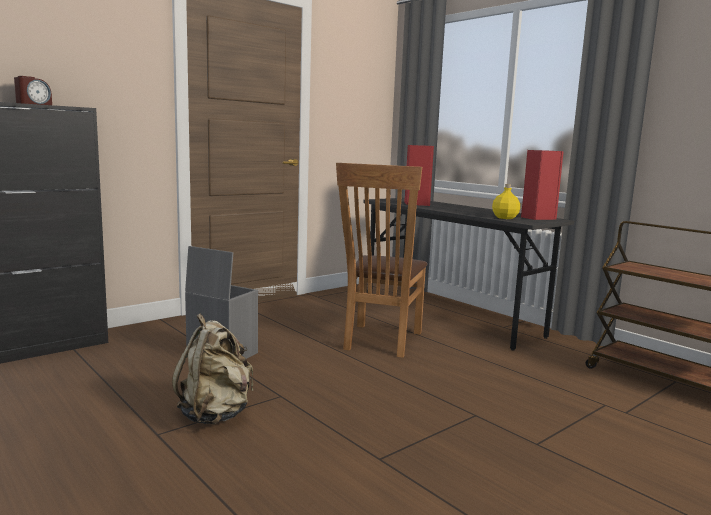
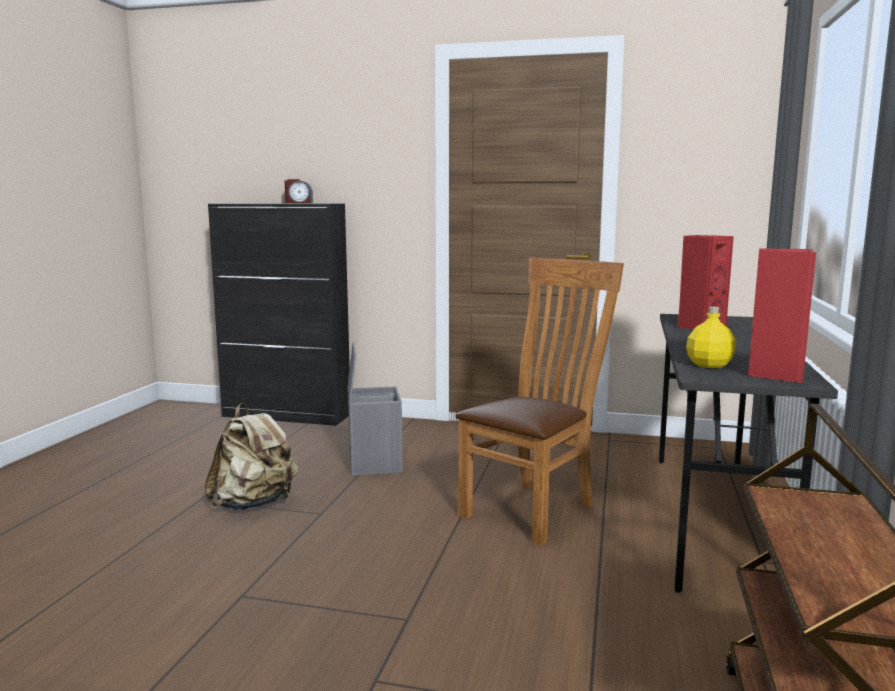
camera: 55 degrees right, 0 degrees up
brown chair [336,163,427,358] -> brown chair turned 150 degrees clockwise [455,257,624,546]

